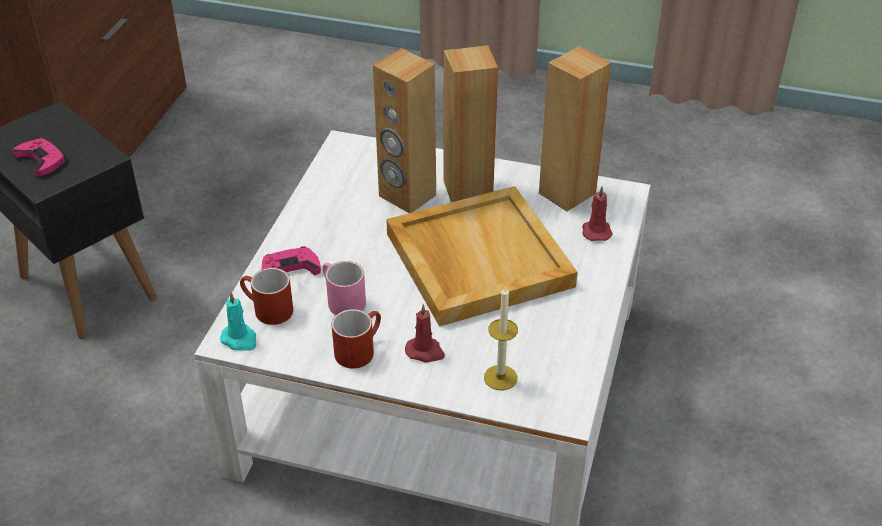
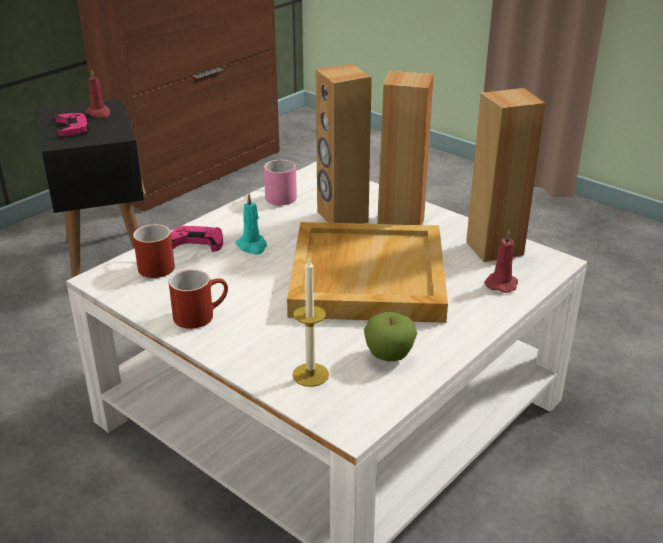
camera: 25 degrees right, 10 degrees down
turquoise candle [220,292,256,351] -> turquoise candle moved to [235,194,267,255]
pink mug [323,261,366,315] -> pink mug moved to [264,159,297,205]
red candle [405,304,445,363] -> red candle moved to [85,69,111,118]
none -> apple [364,312,417,361]

